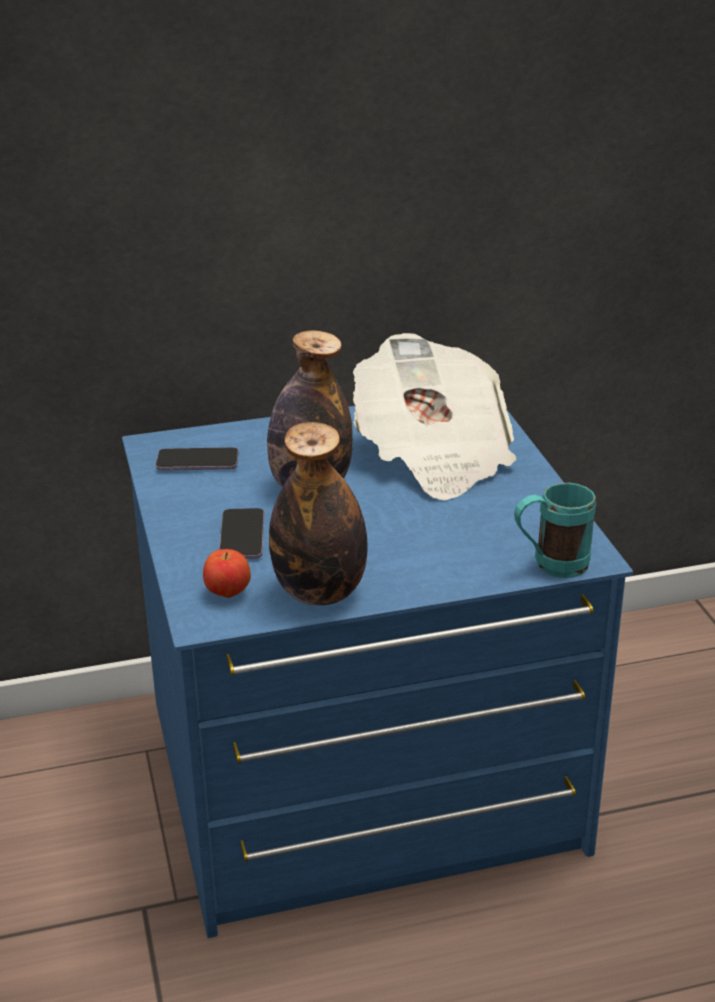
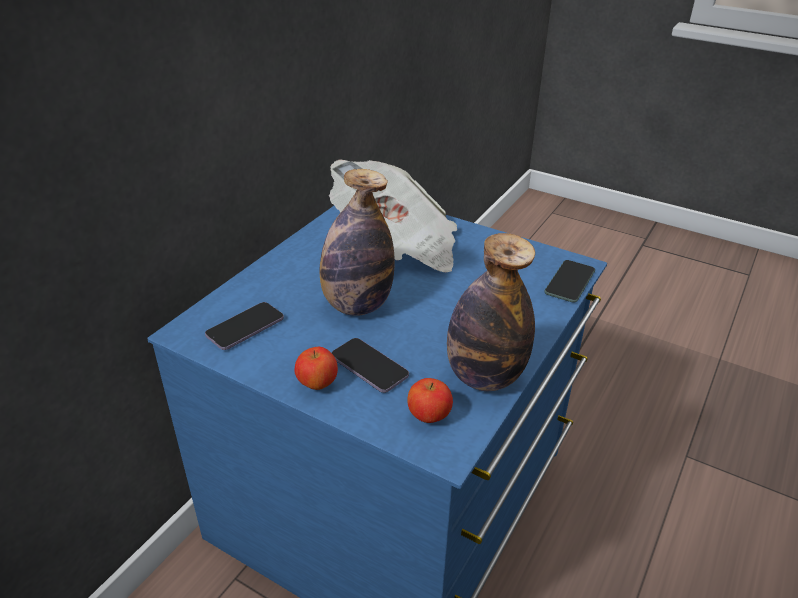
camera: 45 degrees left, 5 degrees up
turquoise mug [514,483,596,578] -> phone [544,260,595,303]
none -> apple [294,347,338,390]

